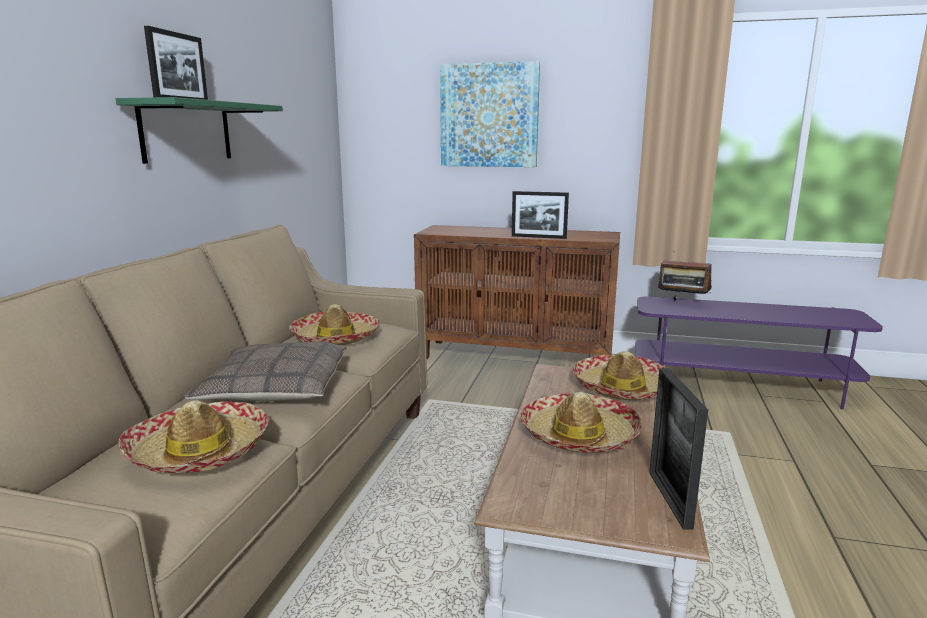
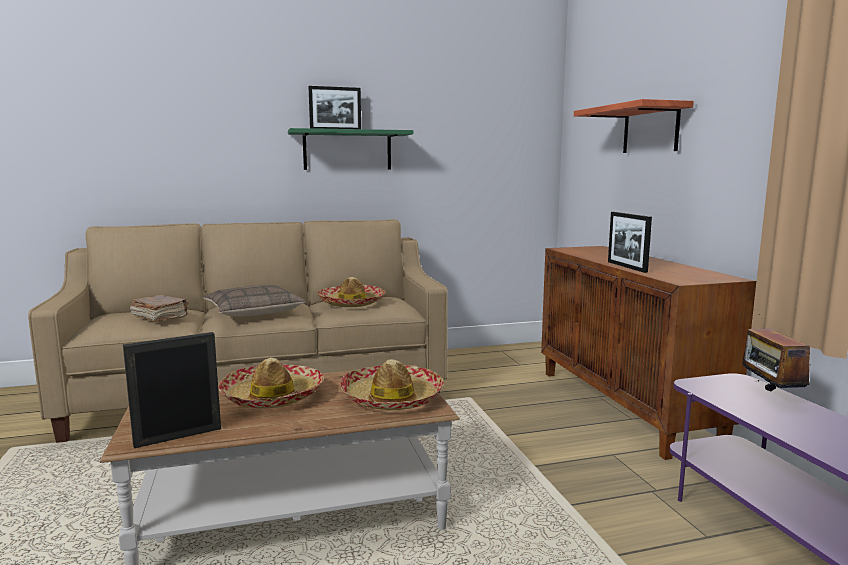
camera: 60 degrees right, 5 degrees down
hat [118,401,270,473] -> brown book [130,294,189,322]
picture [440,61,540,167] -> shelf [574,99,694,153]

